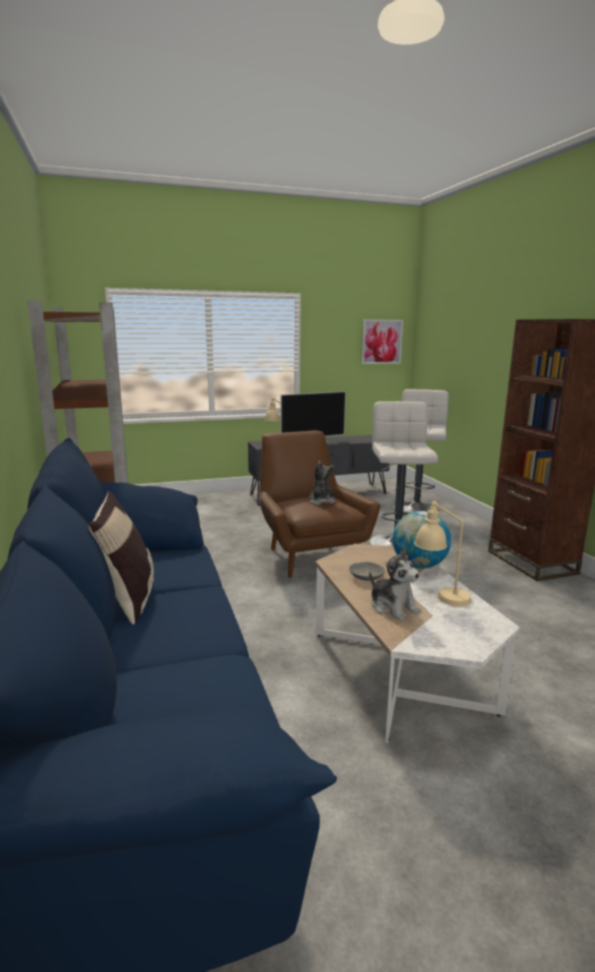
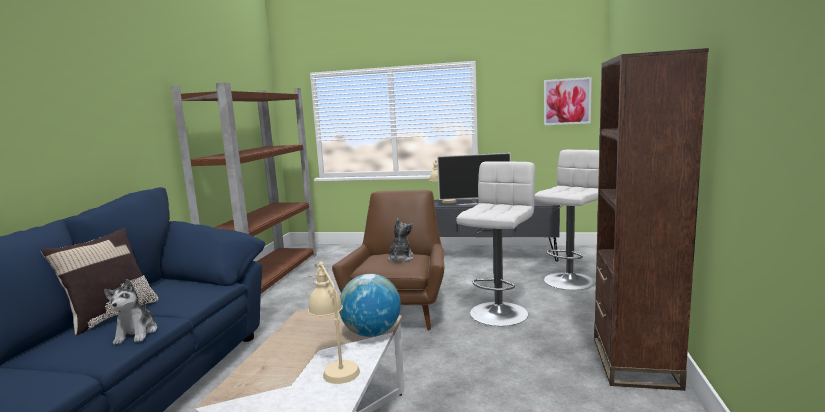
camera: 30 degrees right, 5 degrees down
grey bowl [349,562,385,581] -> none
plush toy [369,547,421,621] -> plush toy moved to [104,279,157,345]

